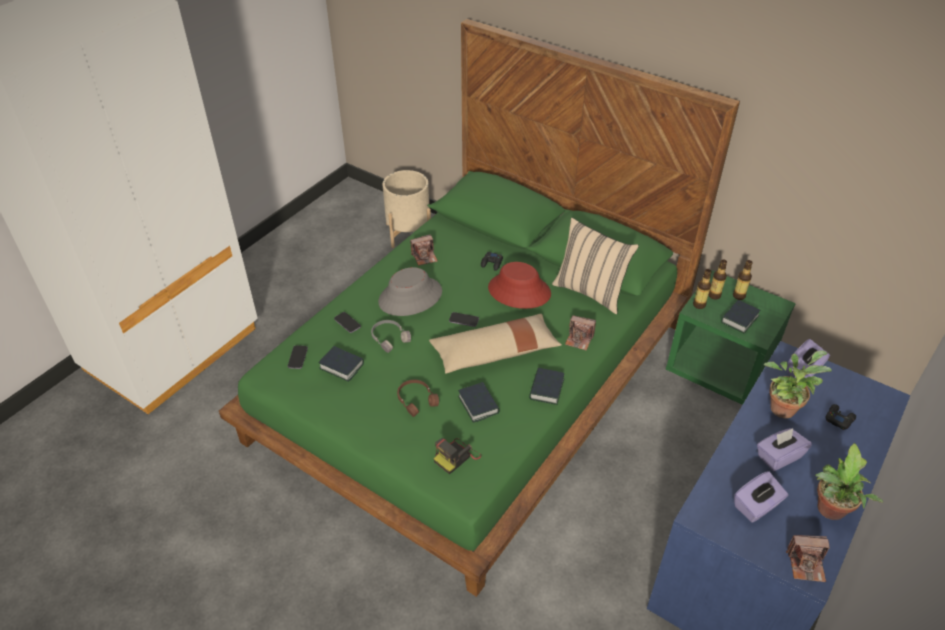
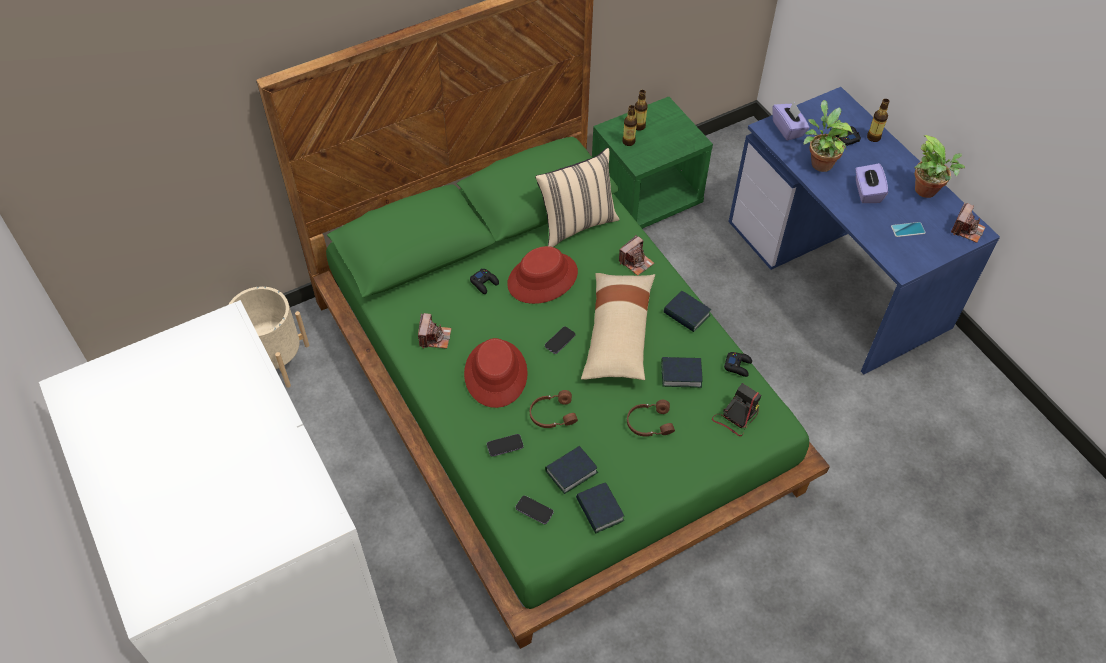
camera: 65 degrees left, 10 degrees up
grey headphones [371,320,411,353] -> brown headphones [530,390,578,428]
grey hat [378,267,442,316] -> red hat [464,338,528,408]
camera [433,438,481,474] -> camera turned 120 degrees counterclockwise [712,383,761,436]
bottle [693,269,711,309] -> bottle moved to [867,99,889,142]
book [721,300,760,333] -> book moved to [576,482,624,533]
purple tissue box [734,471,788,523] -> phone [891,222,926,237]
none -> black game controller [724,352,752,377]

